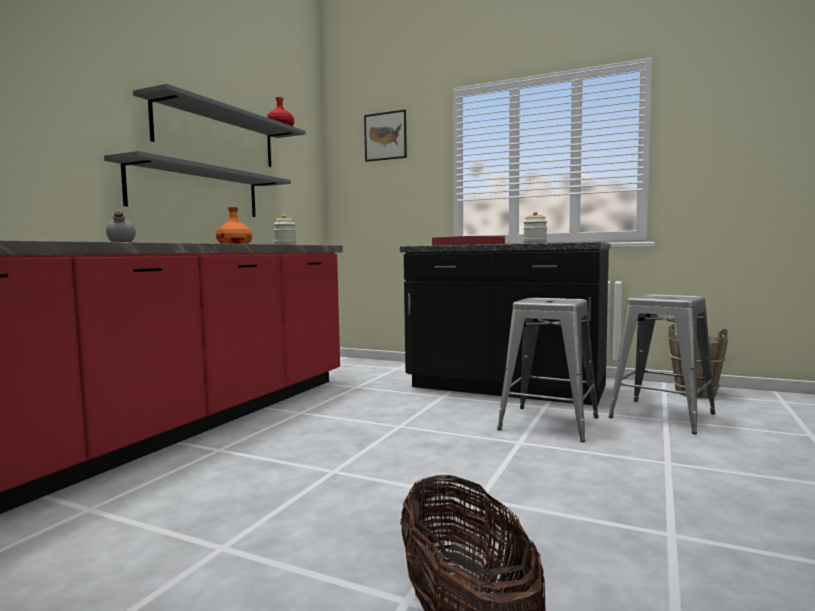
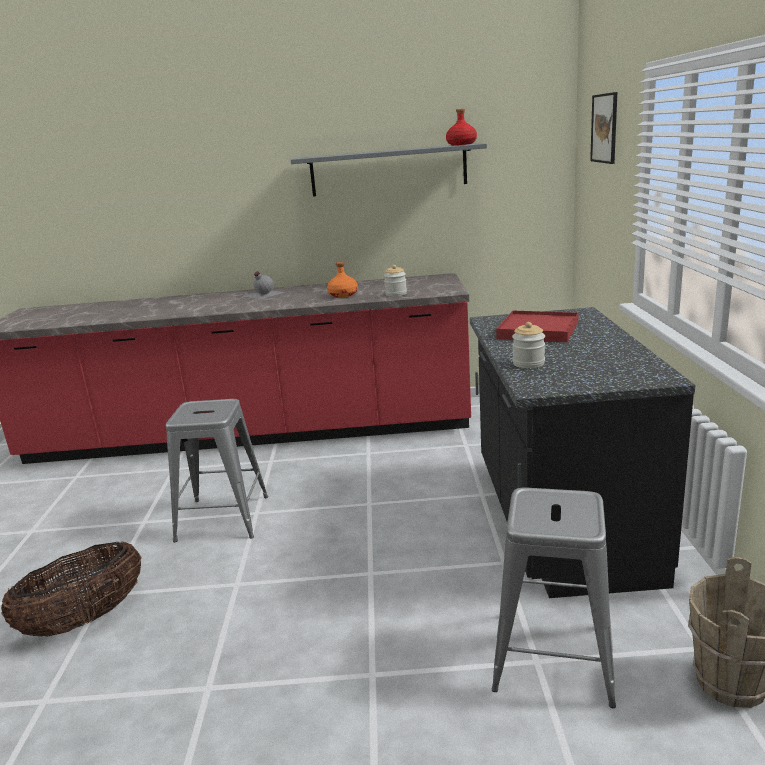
camera: 65 degrees right, 15 degrees up
grey shelf [104,151,291,217] -> none
grey stool [497,298,599,442] -> grey stool moved to [166,399,268,542]

